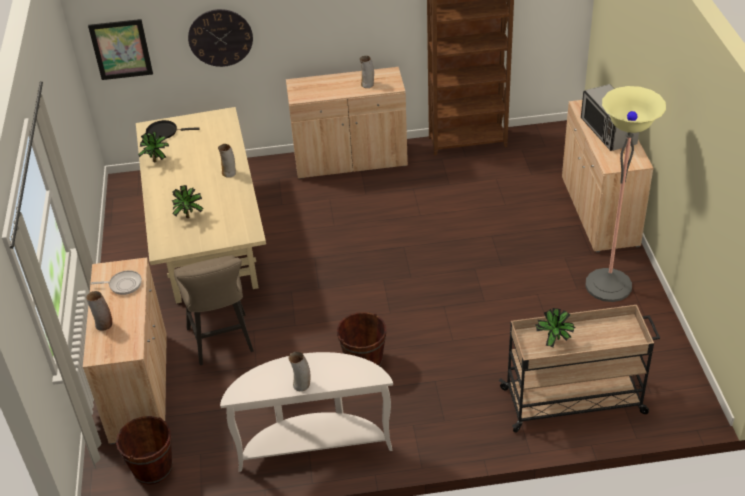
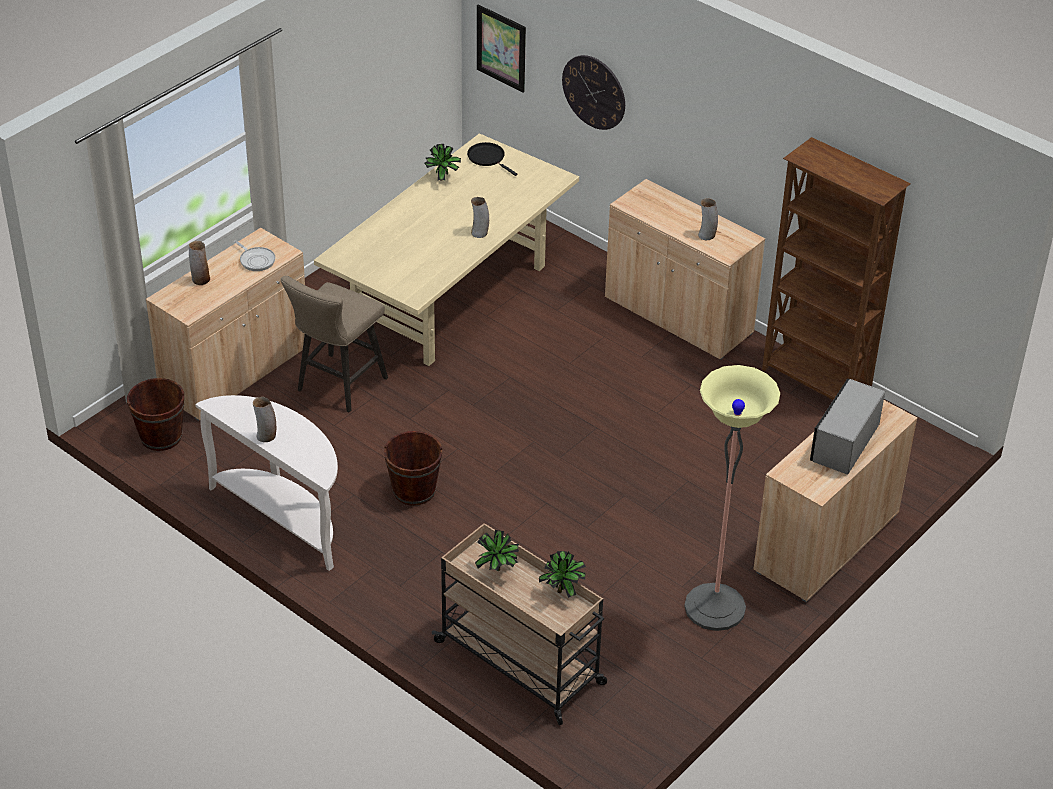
camera: 45 degrees right, 0 degrees up
potted plant [172,185,204,218] -> potted plant moved to [539,551,586,598]

